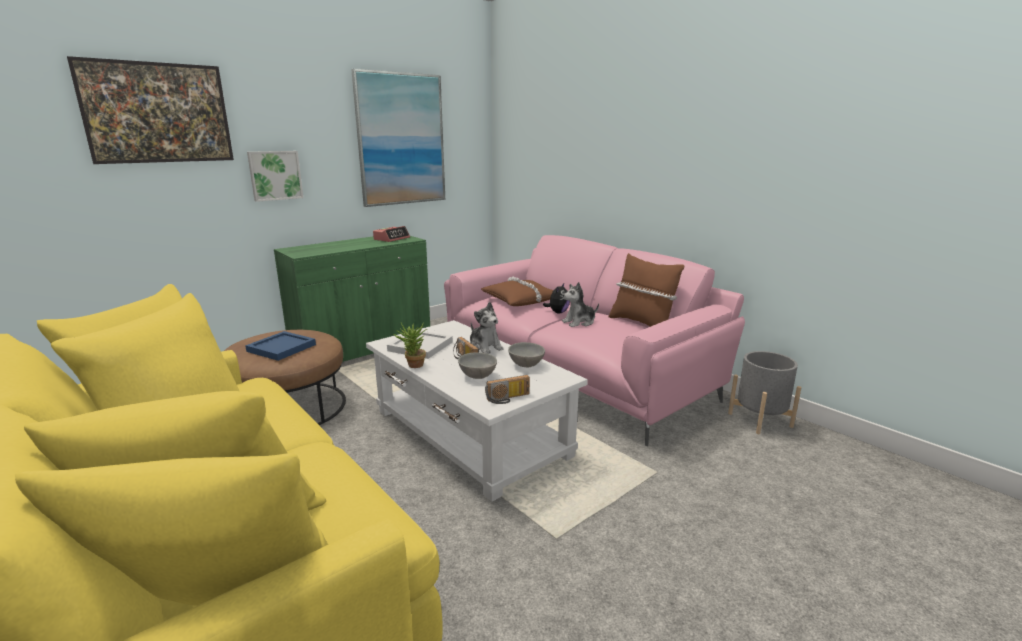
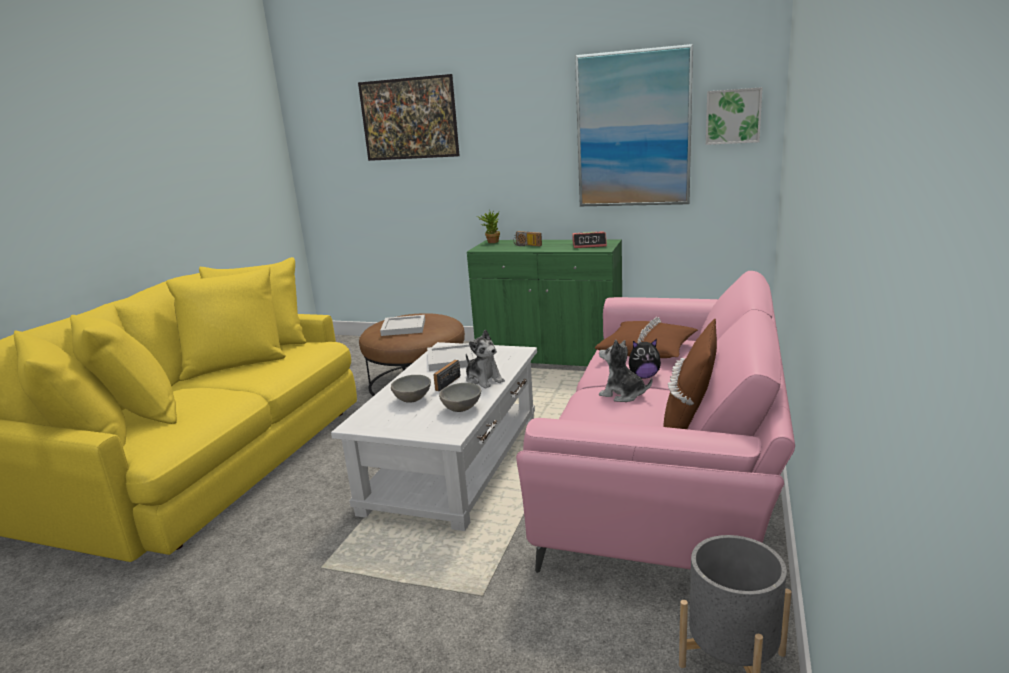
camera: 60 degrees right, 0 degrees up
blue tray [245,331,316,361] -> white tray [380,315,425,336]
picture [247,151,303,202] -> picture moved to [706,87,763,145]
potted plant [393,323,427,368] -> potted plant moved to [477,209,500,243]
plush toy [470,302,504,354] -> plush toy turned 60 degrees counterclockwise [466,330,505,388]
radio [485,375,530,404] -> radio moved to [514,231,542,246]

